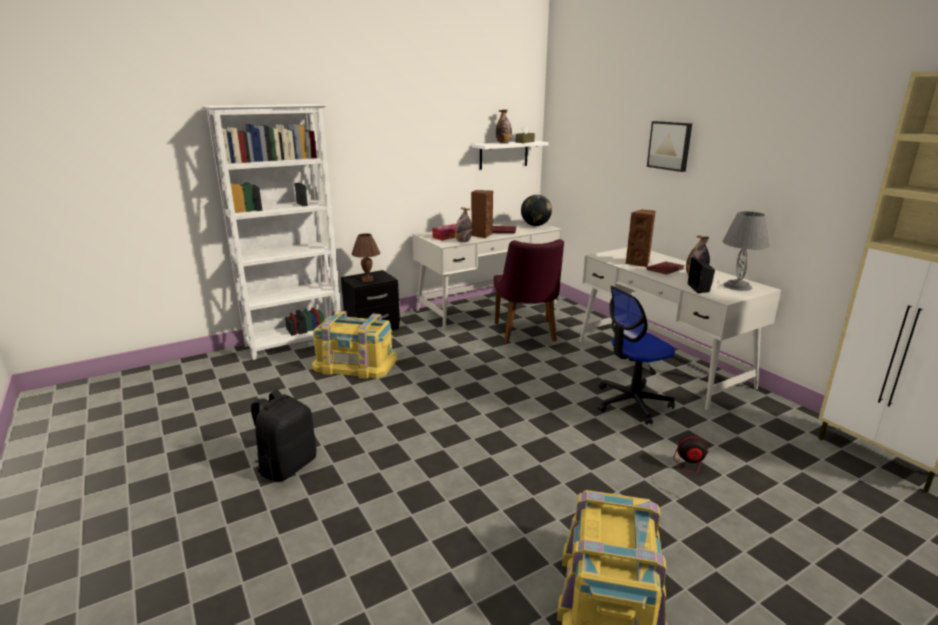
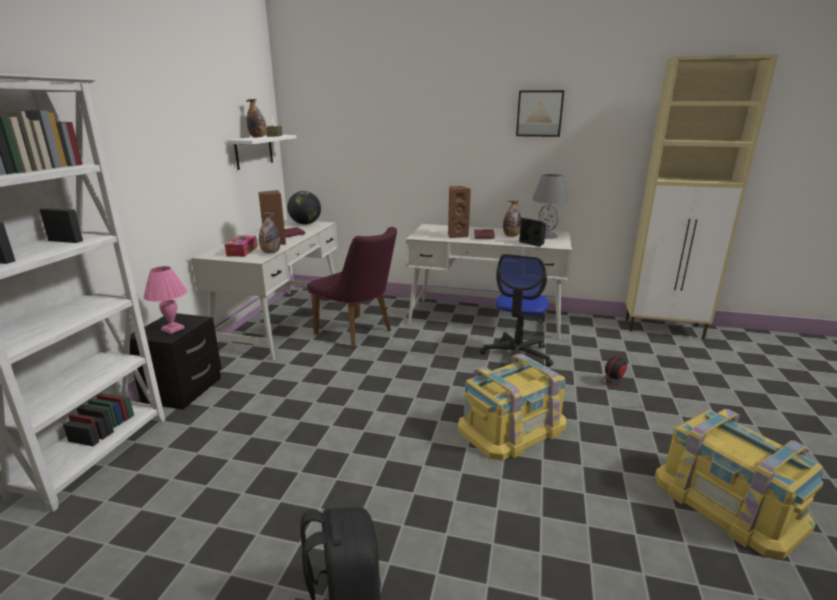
camera: 45 degrees left, 0 degrees up
yellow storage box [312,311,397,379] -> yellow storage box moved to [458,354,566,460]
brown table lamp [351,233,380,282] -> pink table lamp [143,266,187,334]
picture [647,121,692,172] -> picture moved to [516,90,564,137]

